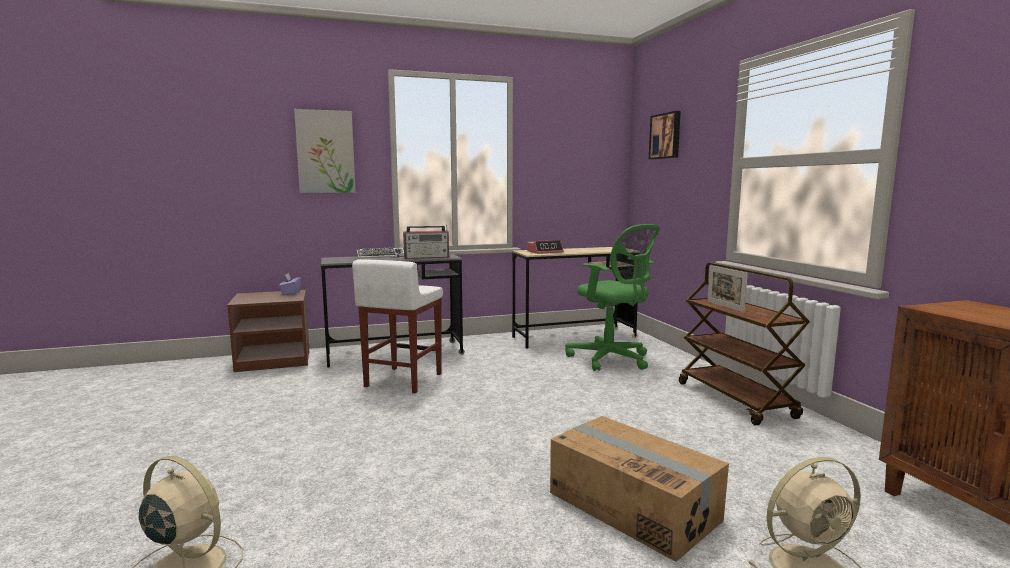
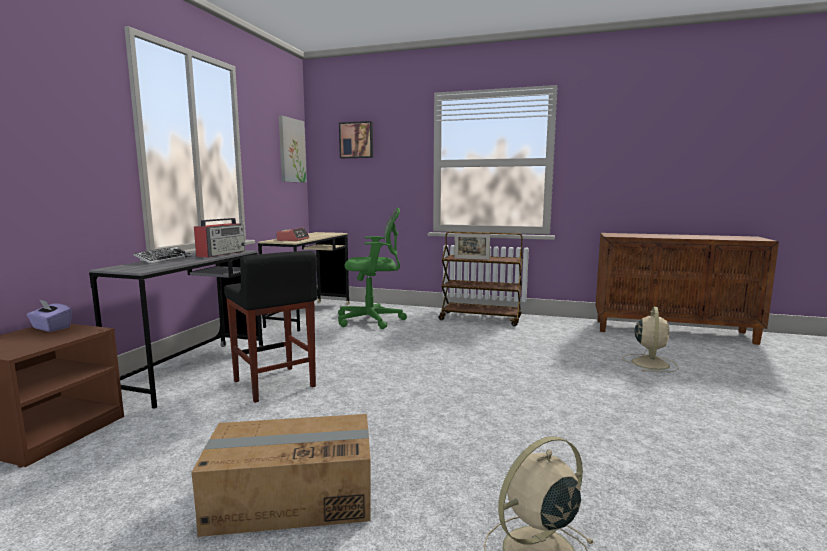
camera: 55 degrees left, 0 degrees up
picture [294,109,356,193] -> picture moved to [279,116,307,182]
white stool [352,259,443,394] -> black stool [224,251,317,403]
cardboard box [550,416,729,562] -> cardboard box moved to [191,414,371,537]

